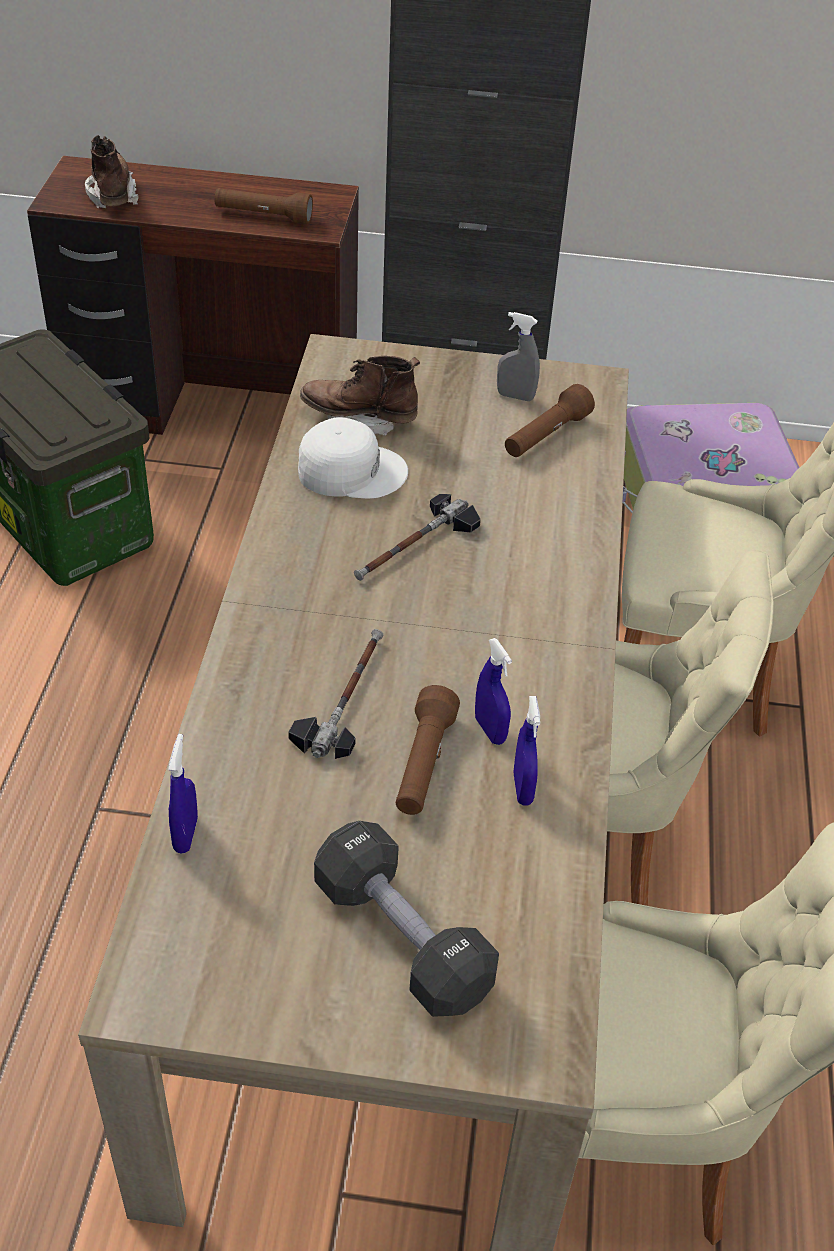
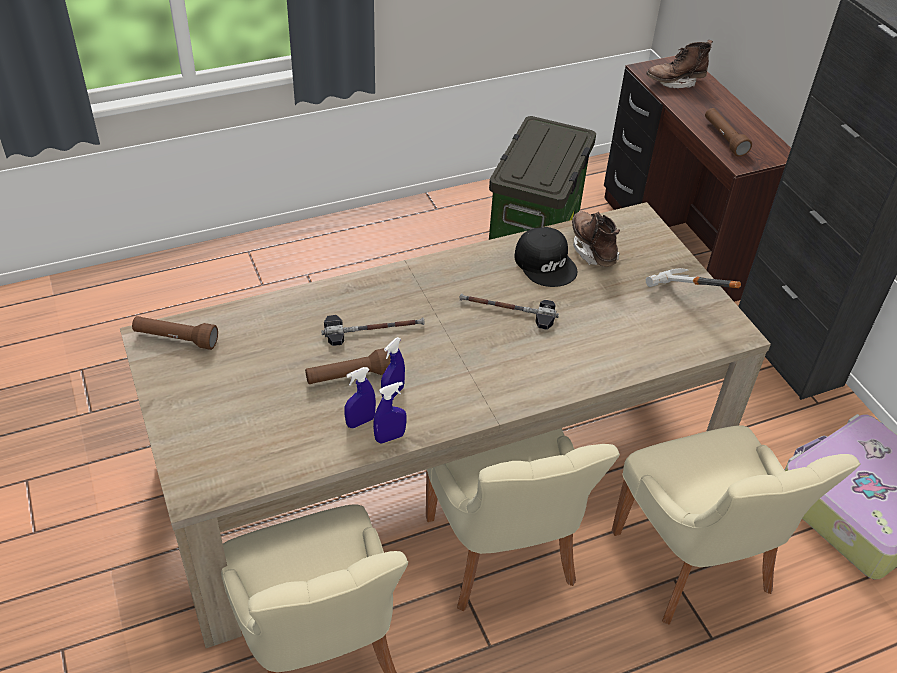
camera: 60 degrees right, 0 degrees up
brown boot [85,135,138,208] -> brown boot turned 150 degrees counterclockwise [646,40,713,88]
blue spray bottle [168,734,198,854] -> blue spray bottle moved to [373,382,407,443]
white cap [298,417,408,499] -> black cap [514,227,577,287]
black dumbbell [314,821,499,1017] -> none
grey spray bottle [497,312,540,401] -> hammer [646,268,741,288]
brown flashlight [505,384,595,457] -> brown flashlight moved to [132,316,218,350]

